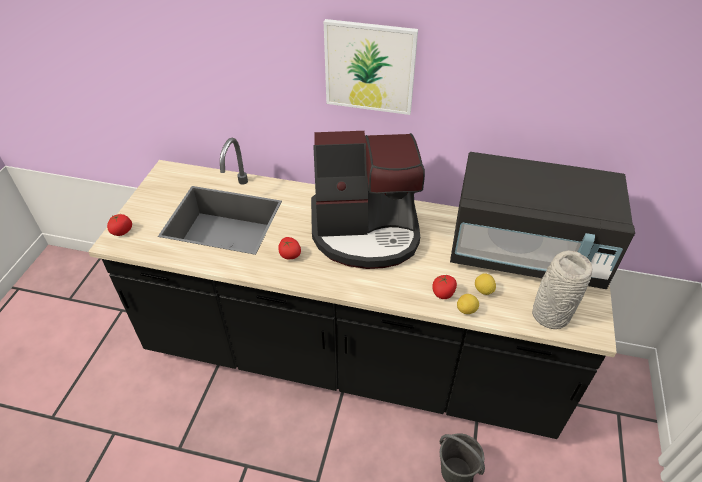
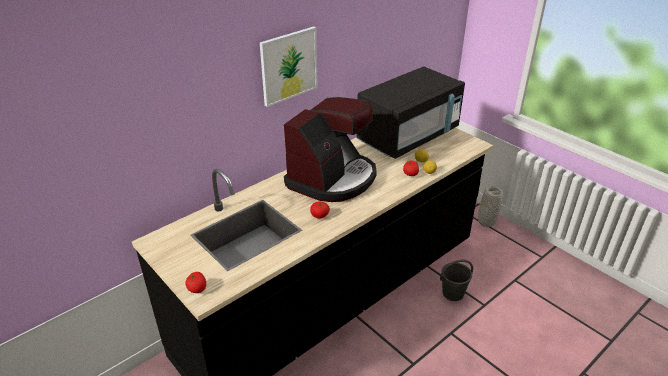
camera: 55 degrees left, 10 degrees down
grey vase [532,250,592,329] -> grey vase moved to [478,186,503,227]

